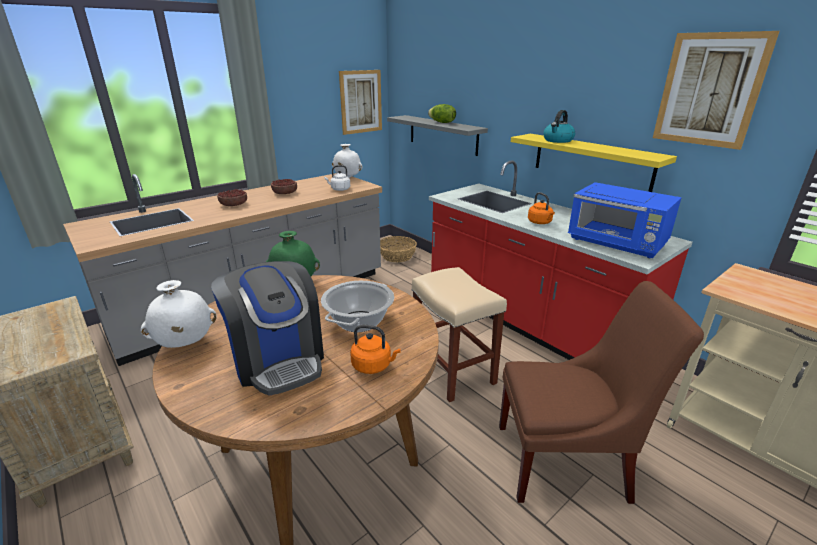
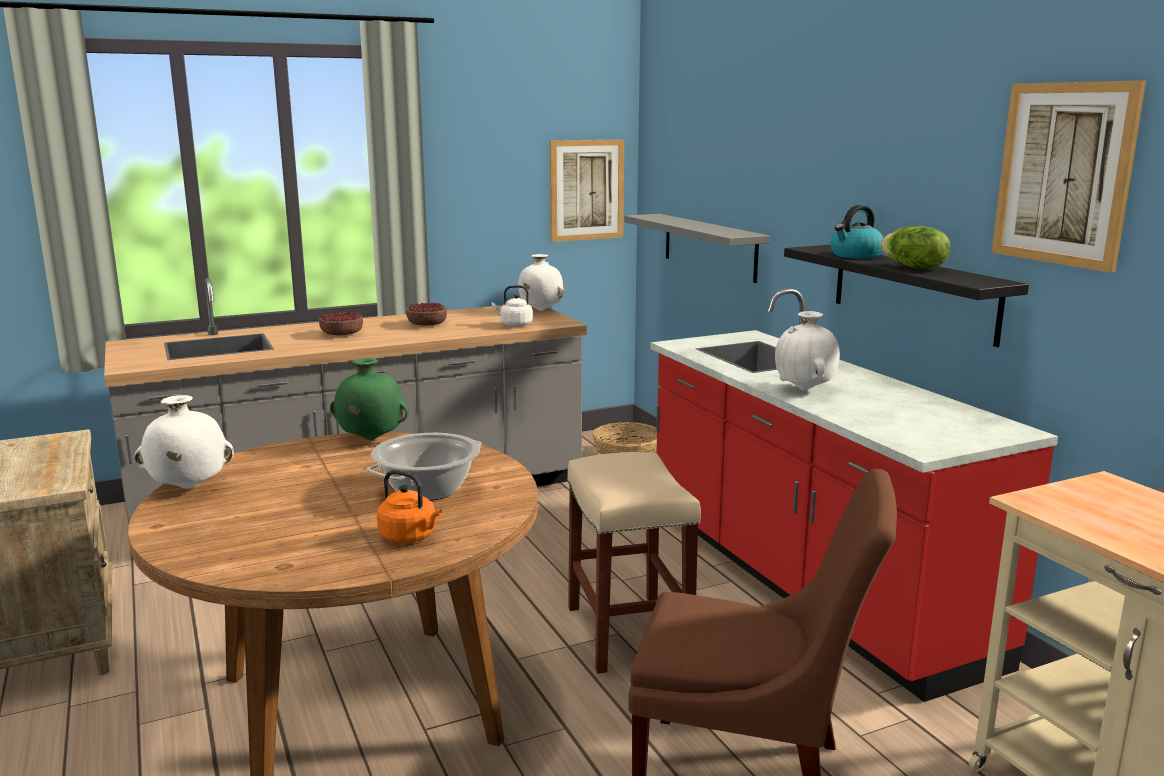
camera: 15 degrees right, 10 degrees down
coffee machine [211,261,324,396] -> none
lettuce [428,104,456,123] -> lettuce moved to [881,226,950,269]
yellow shelf [511,134,677,192] -> black shelf [784,245,1029,347]
orange kettle [528,192,555,224] -> white vase [775,311,840,390]
blue microwave [568,182,682,258] -> none

